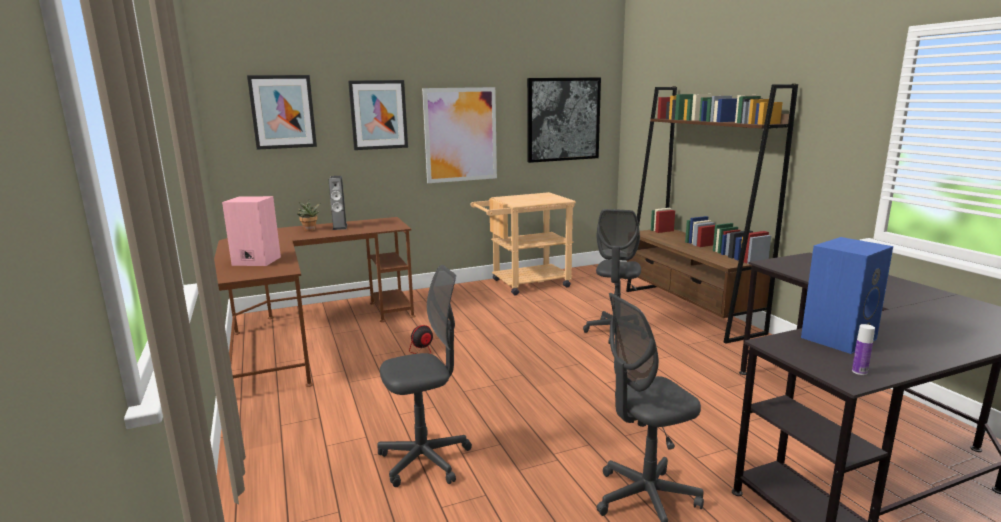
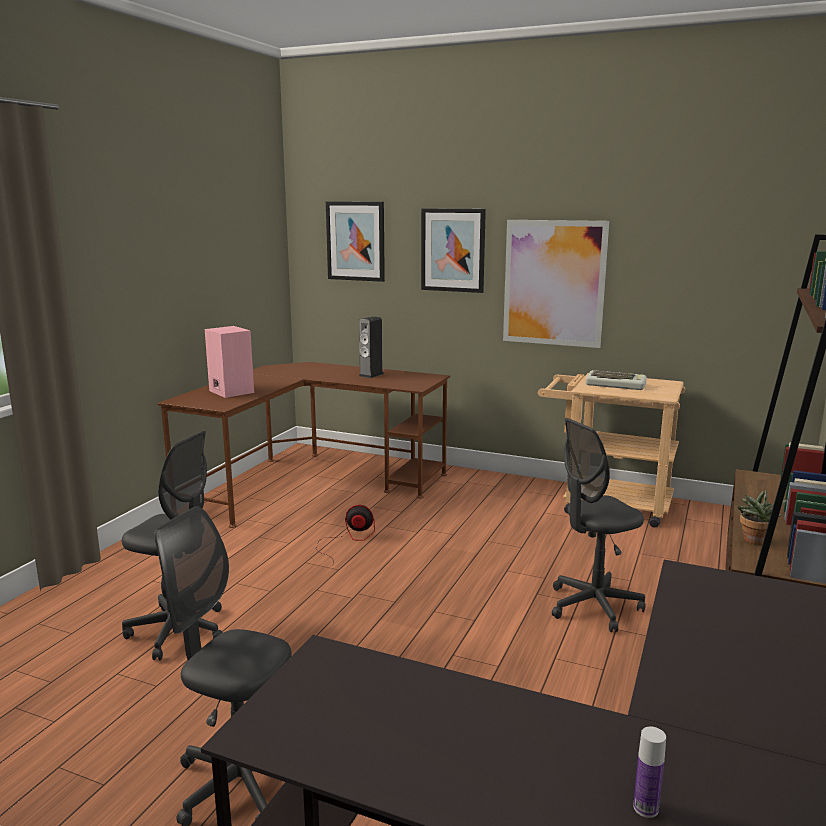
camera: 45 degrees right, 0 degrees up
potted plant [297,200,321,231] -> potted plant moved to [737,489,788,545]
picture [527,77,601,163] -> none
blue speaker [801,237,893,354] -> none
bottle [852,324,875,375] -> bottle moved to [633,727,666,818]
none -> keyboard [586,370,647,390]

